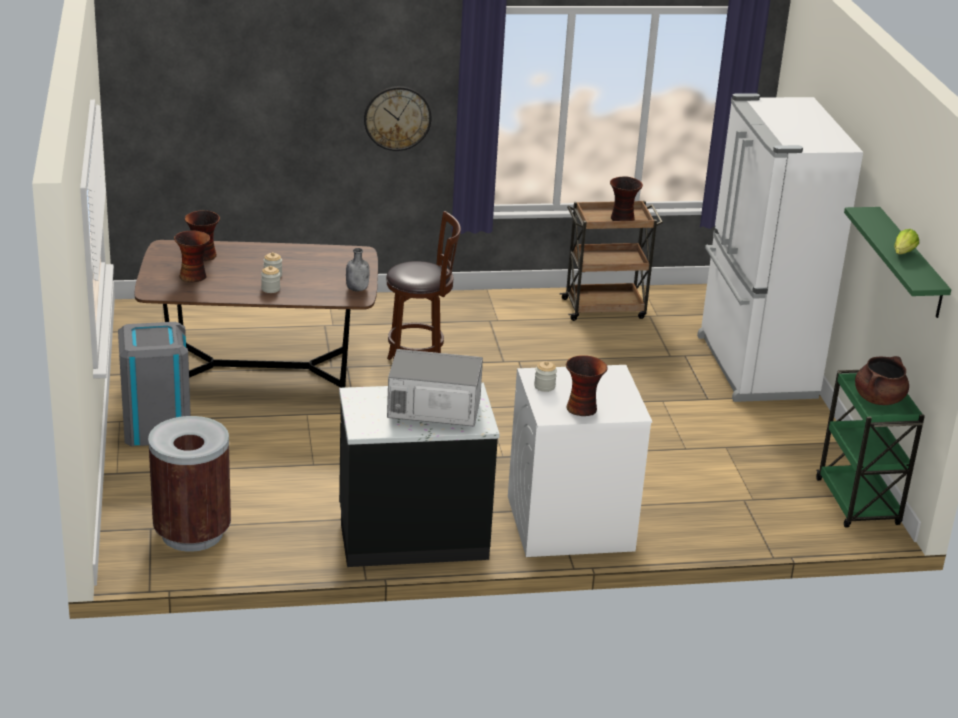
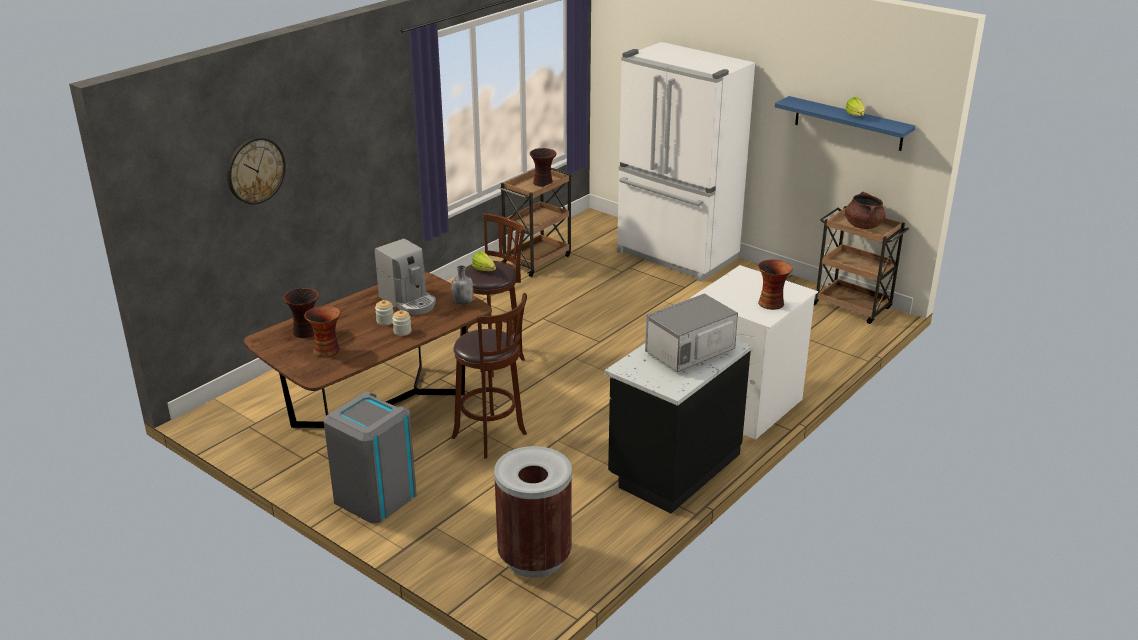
camera: 40 degrees left, 0 degrees up
wall clock [364,86,432,151] -> wall clock moved to [227,137,286,204]
jar [534,361,557,392] -> none
green cart [816,370,925,528] -> brown cart [814,206,909,324]
green shelf [844,207,951,318] -> blue shelf [775,96,916,151]
none -> coffee machine [375,238,436,315]
none -> brown stool [452,293,527,458]
none -> lettuce [472,251,496,271]

